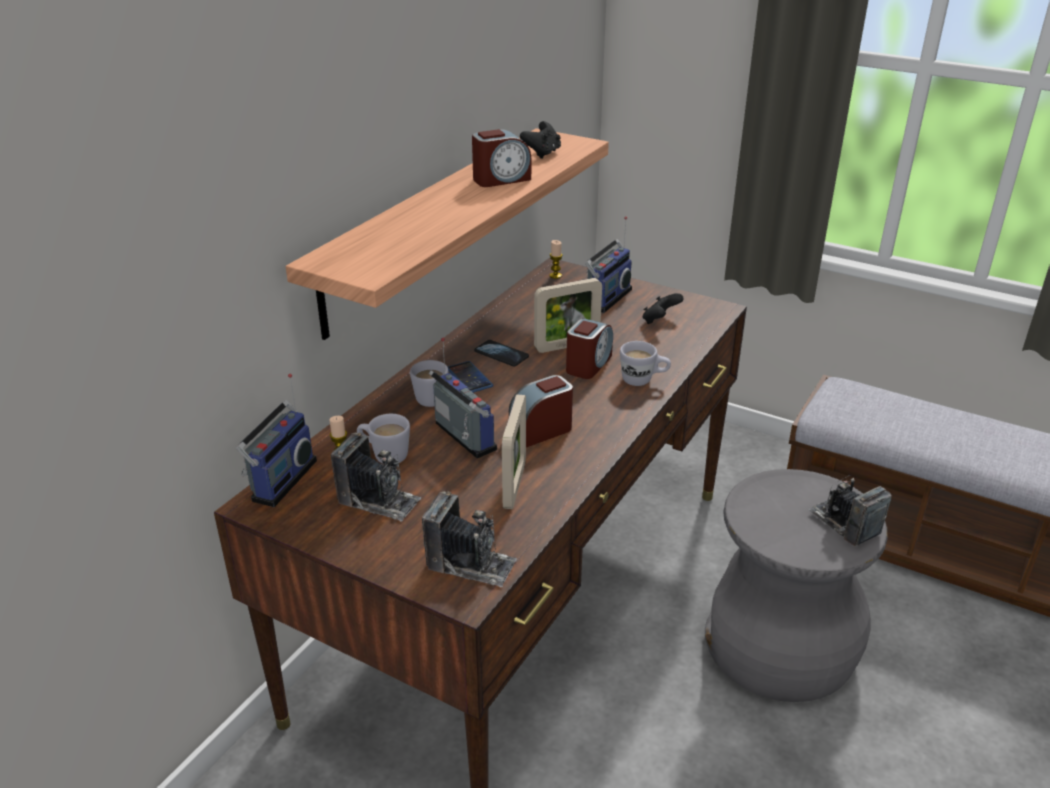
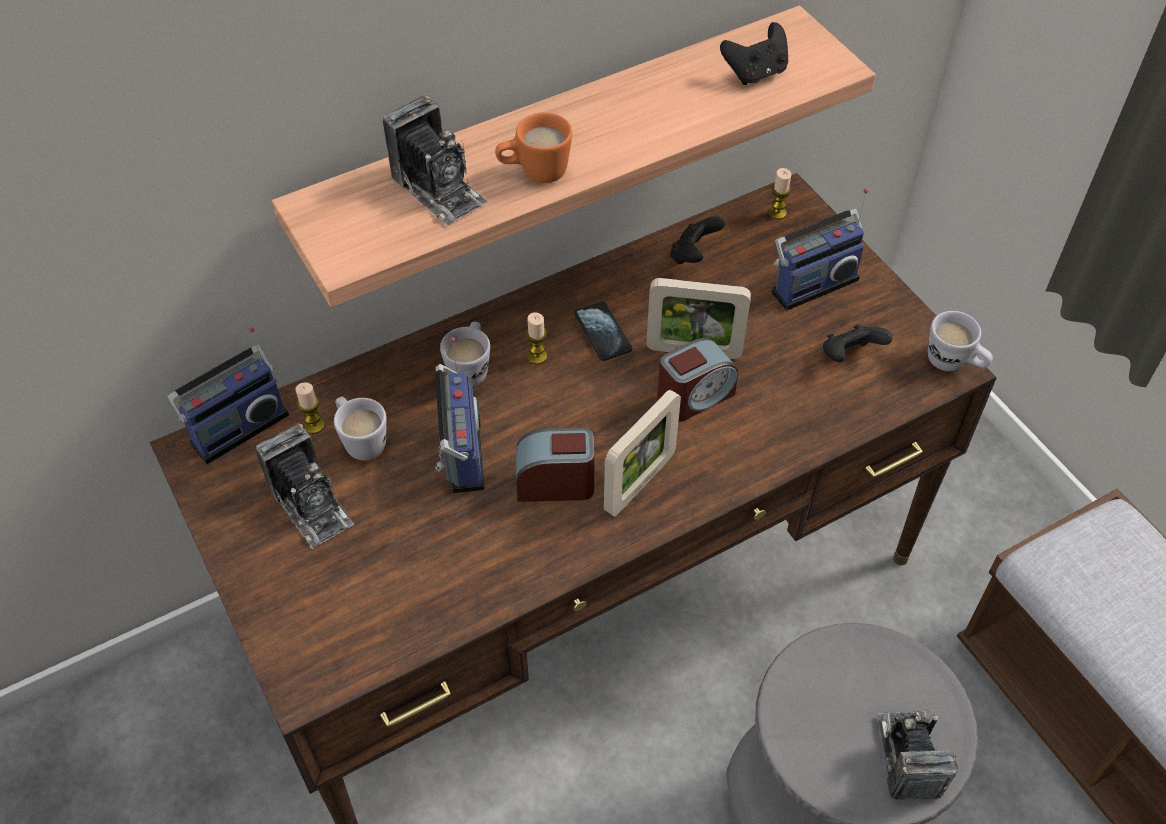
camera: 30 degrees right, 20 degrees up
camera [422,491,517,587] -> camera moved to [383,96,487,226]
phone [448,361,493,393] -> candle [526,312,547,364]
alarm clock [472,129,531,187] -> none
picture frame [502,394,526,509] -> picture frame moved to [604,390,681,517]
white mug [620,341,671,386] -> white mug moved to [928,311,993,371]
none -> orange mug [495,112,572,183]
none -> black game controller [670,216,725,264]

